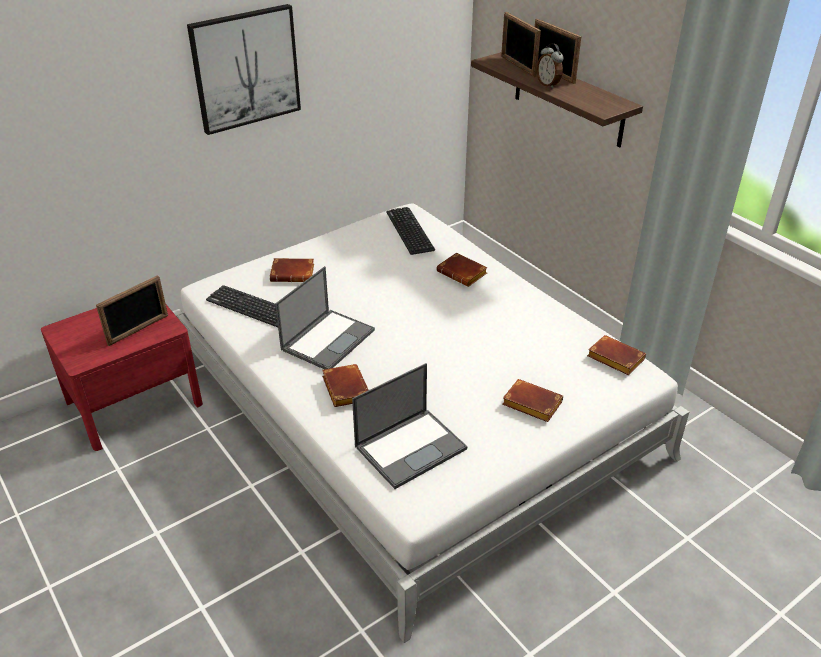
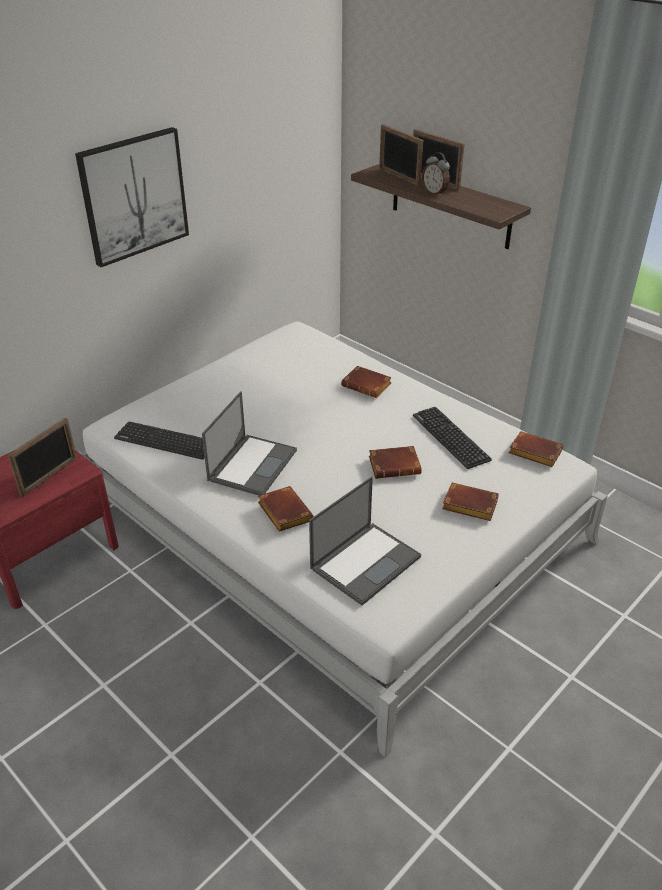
camera: 10 degrees left, 0 degrees up
brown book [270,258,314,282] -> brown book moved to [369,446,422,479]
keyboard [386,207,435,255] -> keyboard moved to [413,407,492,469]

